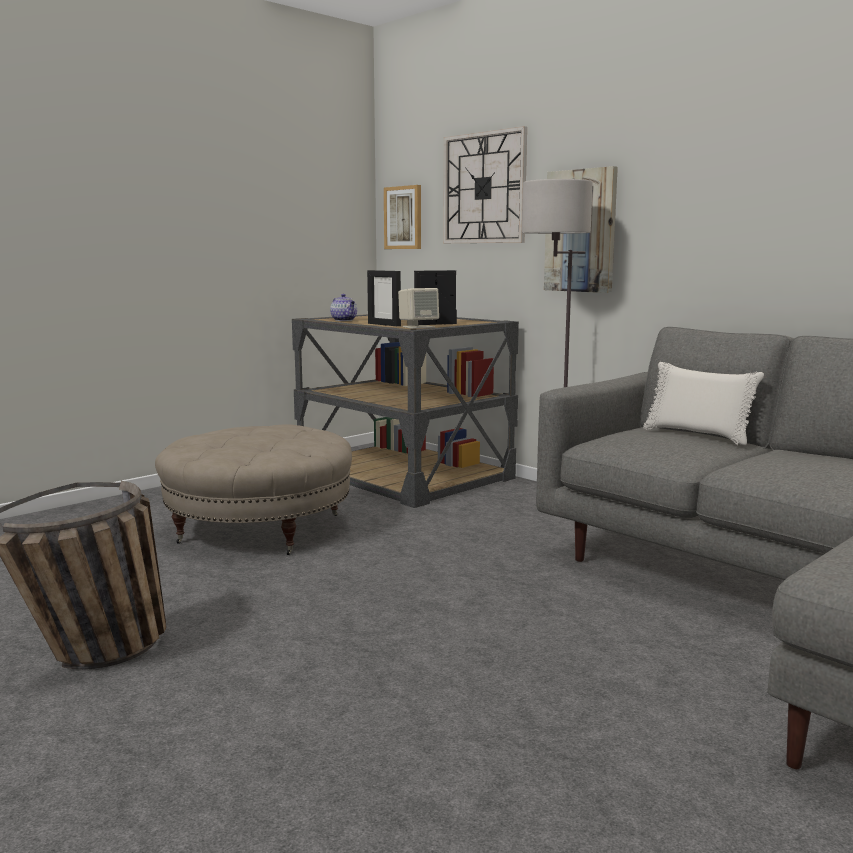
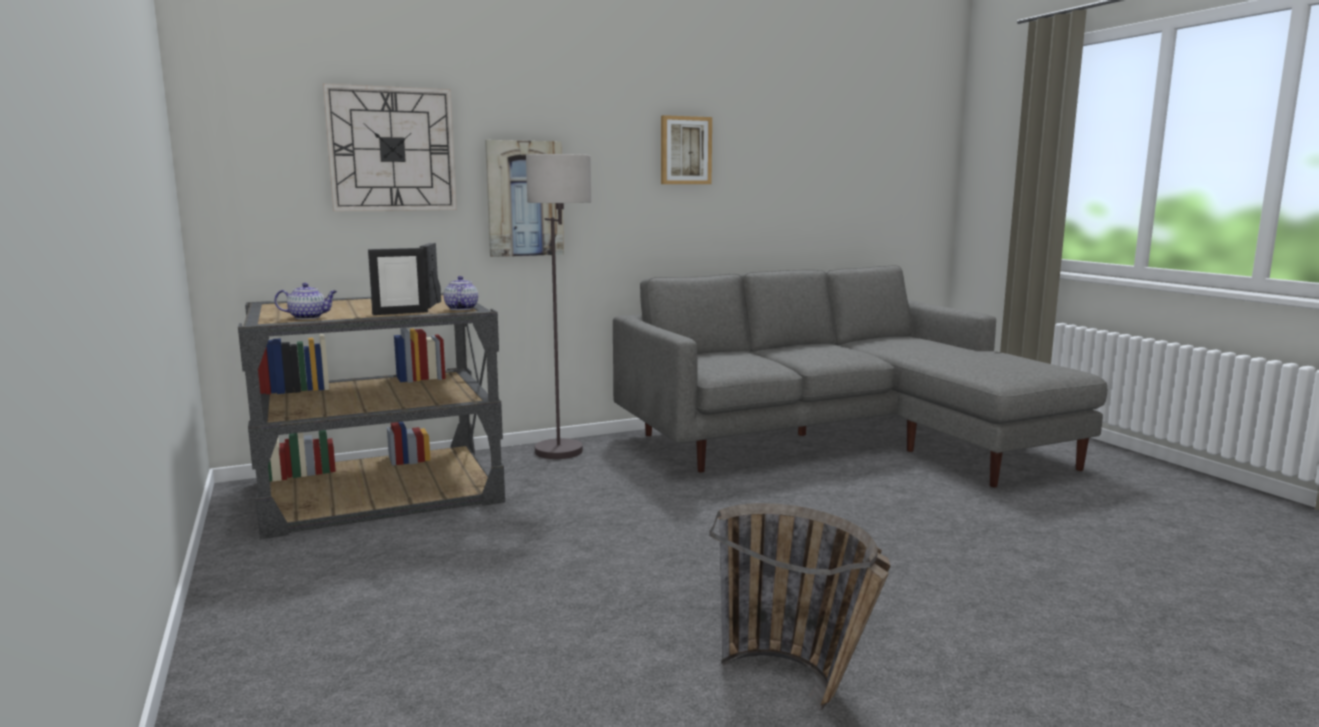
camera: 70 degrees left, 0 degrees up
beige ottoman [155,424,352,555] -> none
picture [384,185,421,249] -> picture moved to [661,115,712,184]
beige speaker [398,288,439,329] -> teapot [444,276,478,310]
white pillow [643,362,764,445] -> none

